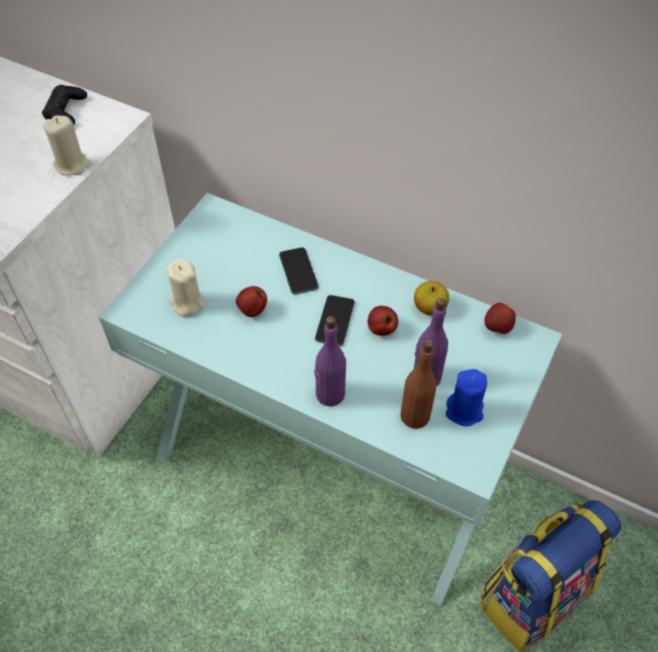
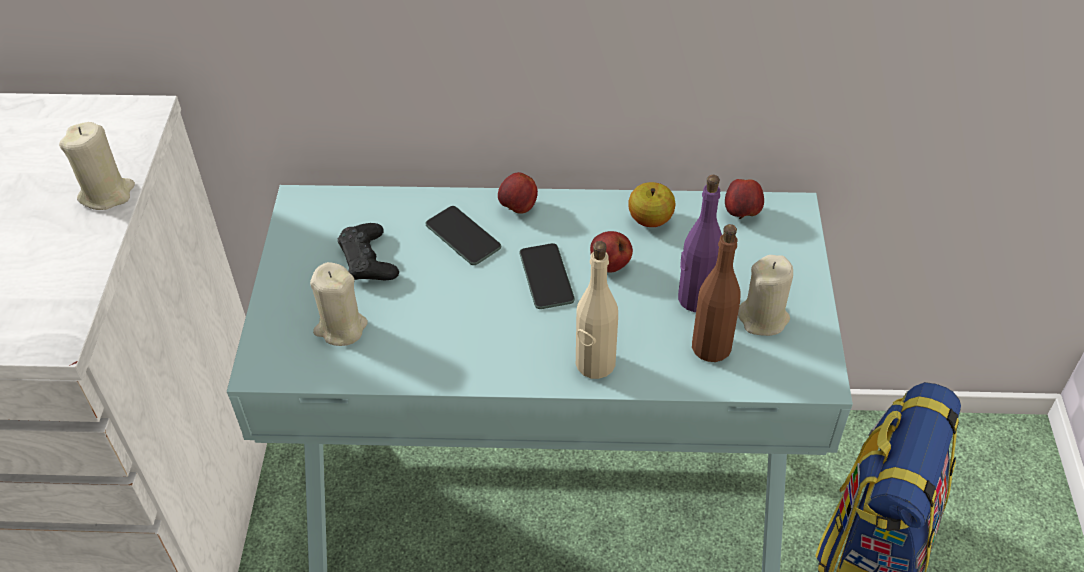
camera: 25 degrees left, 5 degrees down
black game controller [42,85,87,125] -> black game controller moved to [337,223,399,281]
apple [236,286,267,317] -> apple moved to [498,172,538,214]
purple bottle [314,316,346,406] -> beige bottle [576,241,618,379]
blue candle [446,369,487,426] -> beige candle [738,255,793,336]

